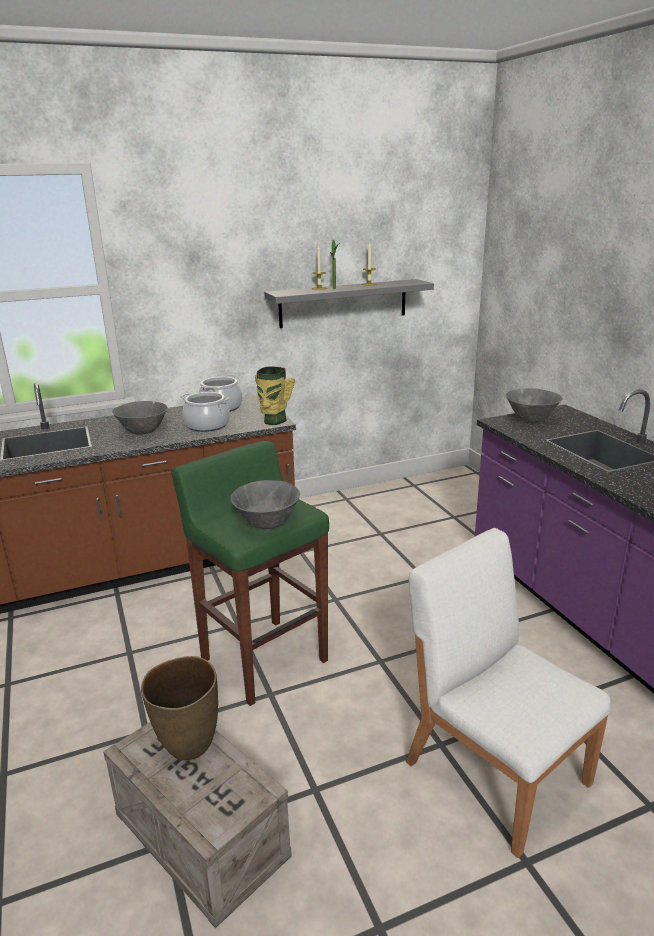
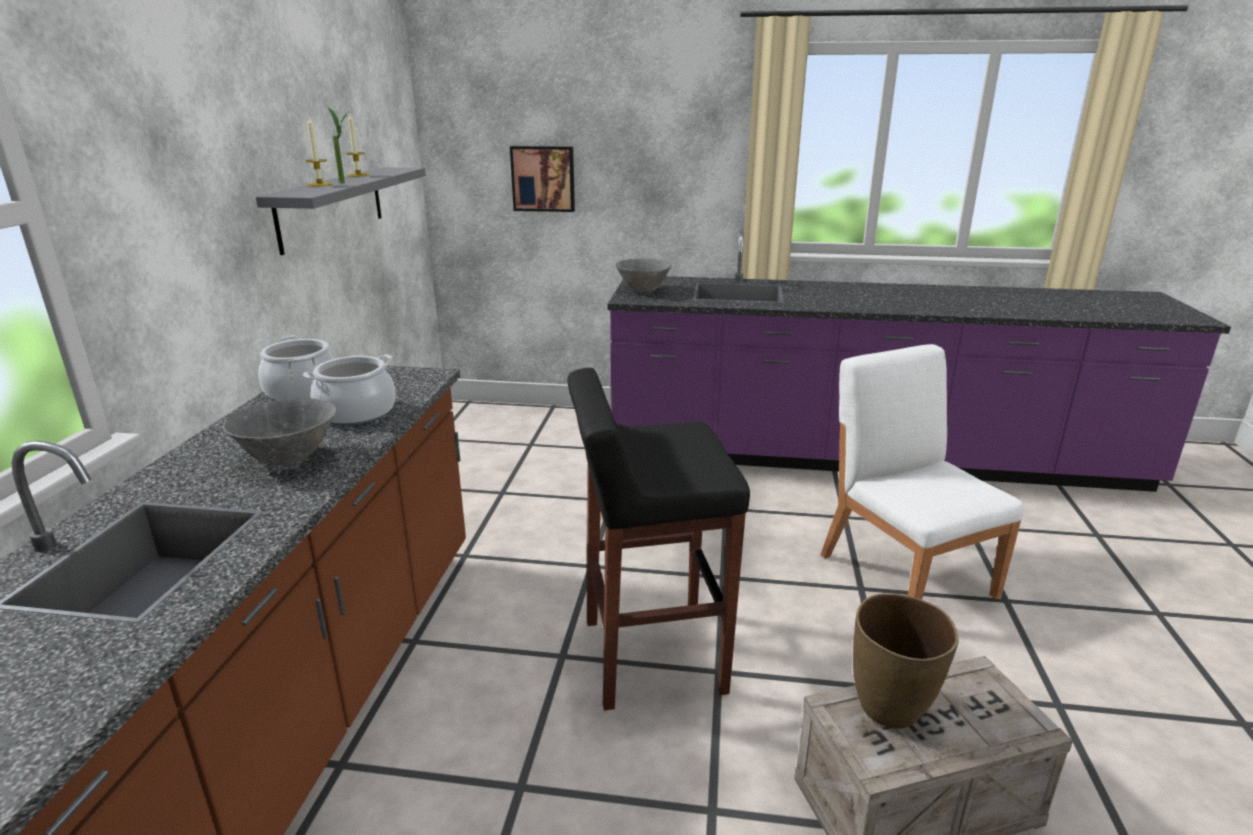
camera: 60 degrees left, 0 degrees up
green stool [171,441,329,706] -> black stool [567,368,750,710]
grey bowl [231,480,300,529] -> none
vase [255,366,295,425] -> none
white chair [406,528,611,858] -> white chair turned 75 degrees clockwise [820,344,1024,600]
none -> picture [510,146,575,212]

